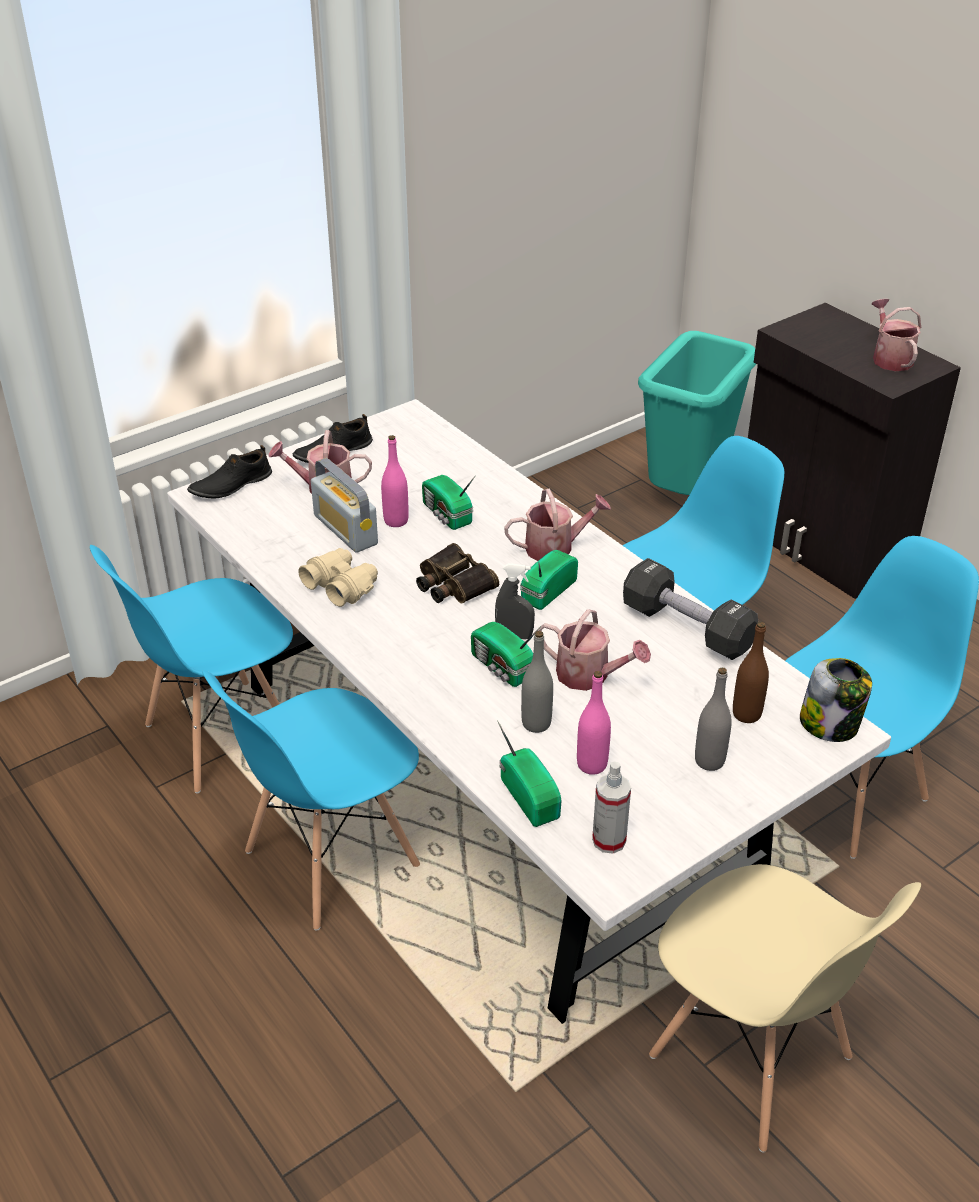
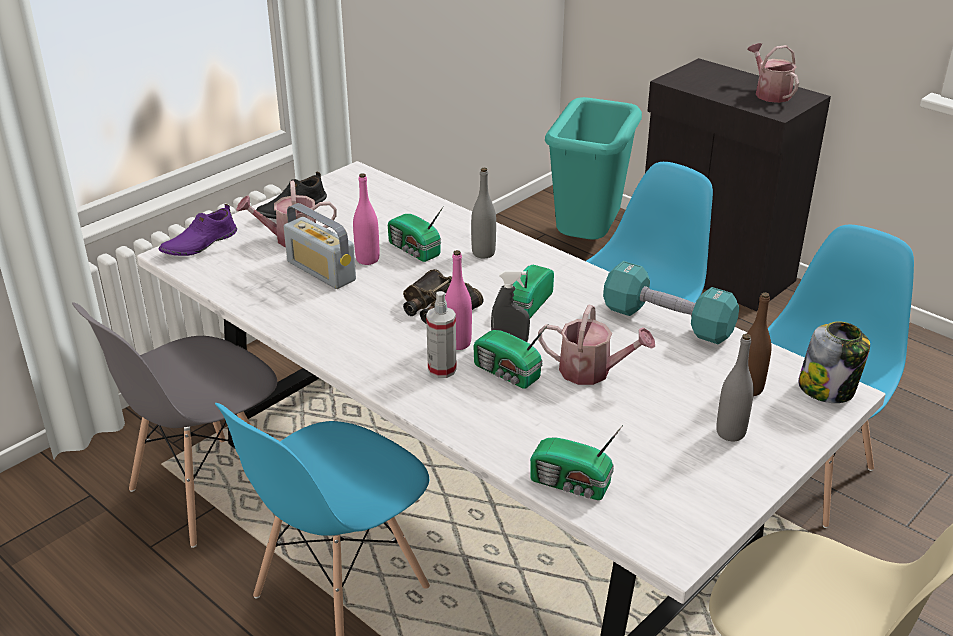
camera: 10 degrees left, 5 degrees down
blue chair [90,545,293,793] -> grey chair [72,302,277,548]
black shoe [187,445,272,499] -> purple shoe [158,204,237,256]
beige binoculars [298,548,378,607] -> none
radio [497,720,561,827] -> radio turned 150 degrees clockwise [530,425,623,500]
watering can [504,489,611,561] -> none
grey bottle [521,631,553,733] -> grey bottle moved to [471,168,496,259]
pink bottle [577,671,611,775] -> pink bottle moved to [445,250,472,350]
spray bottle [592,762,631,854] -> spray bottle moved to [426,291,456,378]
black dumbbell [623,558,758,660] -> turquoise dumbbell [603,261,739,344]

